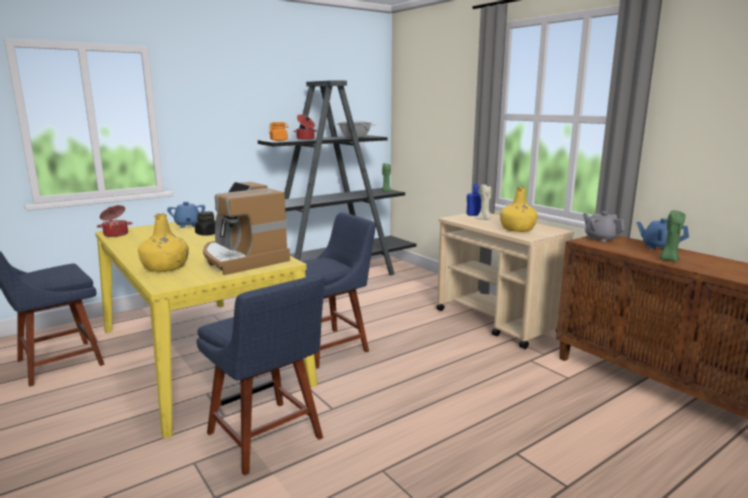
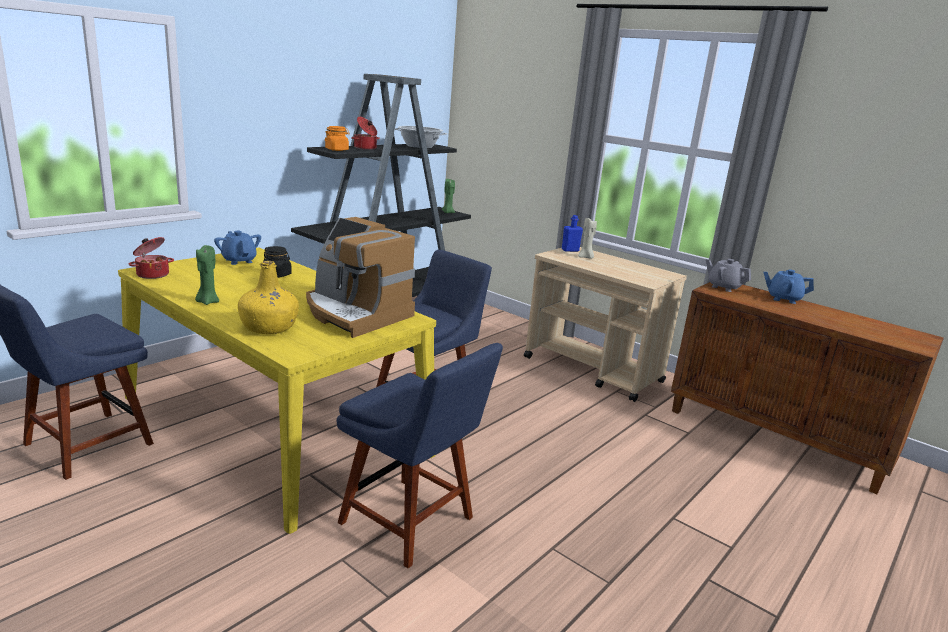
camera: 15 degrees left, 5 degrees up
yellow bottle [500,187,538,232] -> none
green candle [660,210,686,262] -> green candle moved to [195,245,219,305]

